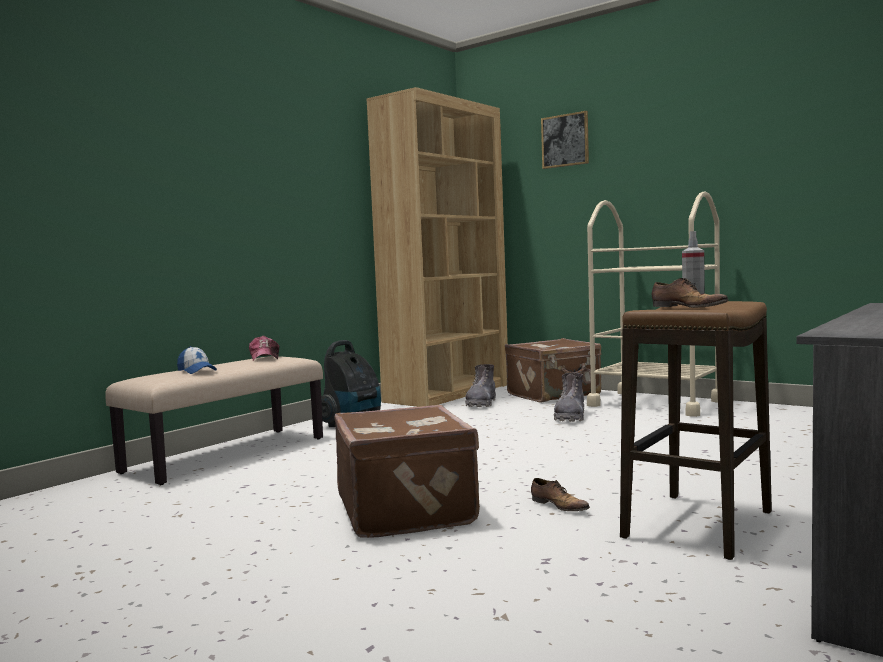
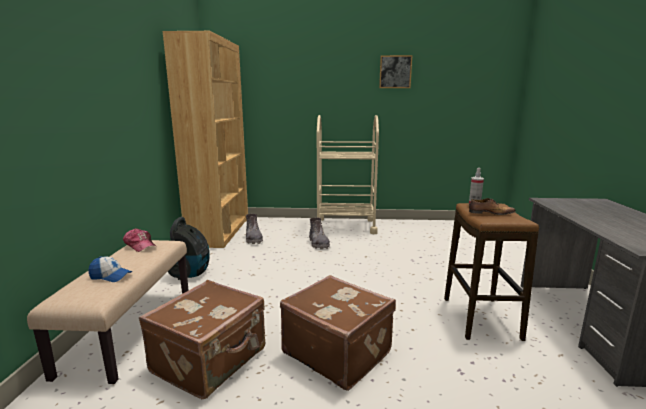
camera: 35 degrees left, 10 degrees up
brown suitcase [505,338,601,403] -> brown suitcase moved to [139,280,265,399]
shoe [531,478,590,511] -> none
picture [541,111,589,169] -> picture moved to [379,55,412,88]

